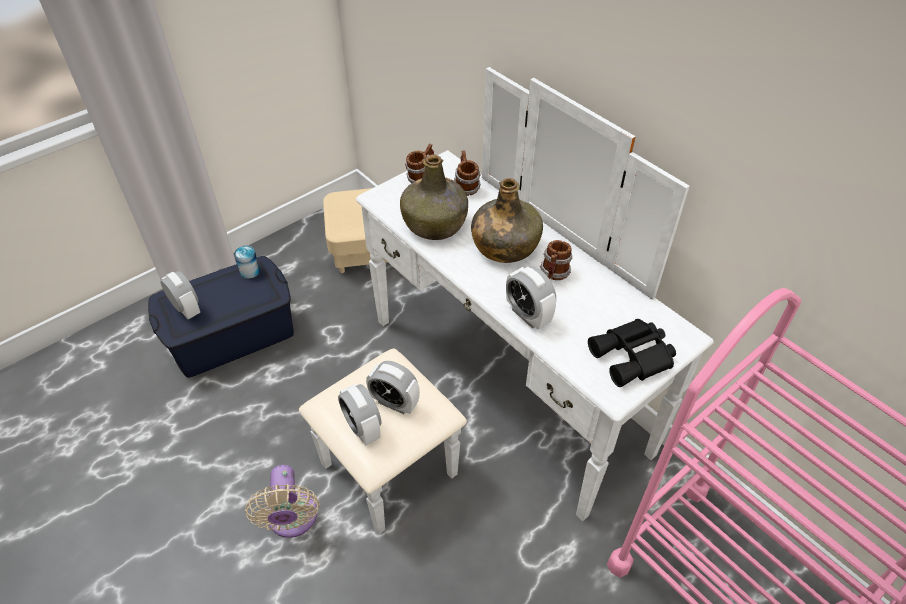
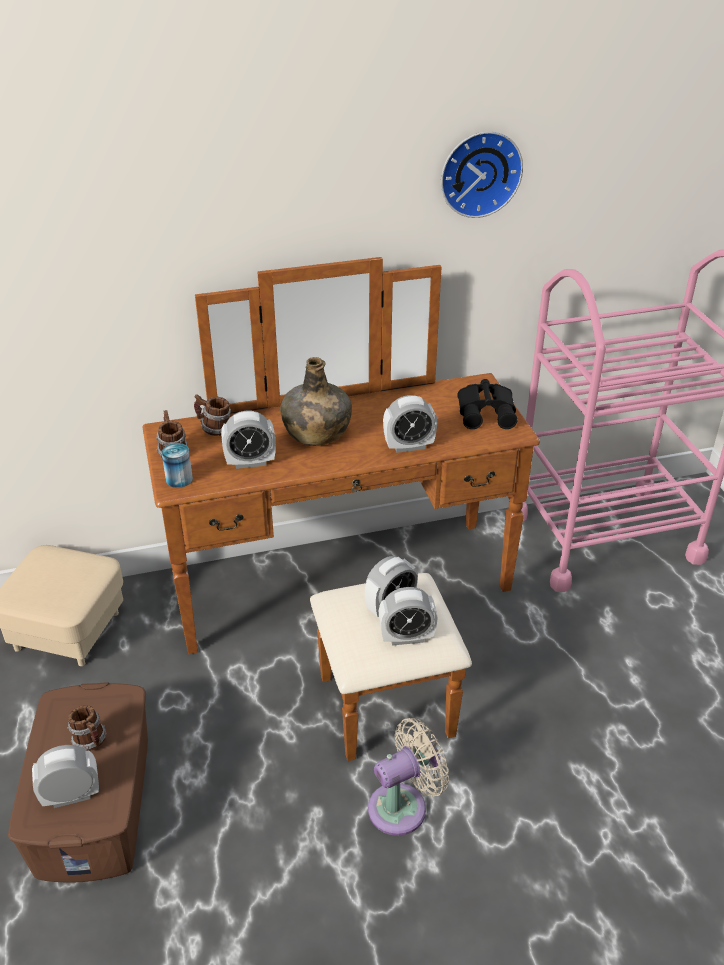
camera: 65 degrees left, 10 degrees down
blue storage box [148,256,294,378] -> brown storage box [8,682,148,883]
can [234,246,260,279] -> can moved to [161,443,193,488]
beige fan [245,465,320,538] -> beige fan turned 45 degrees counterclockwise [368,718,449,836]
white dresser [299,67,714,534] -> brown dresser [142,257,540,761]
green bottle [400,155,468,240] -> alarm clock [221,411,276,469]
mug [540,240,573,280] -> mug moved to [67,705,106,751]
none -> wall clock [441,131,523,218]

